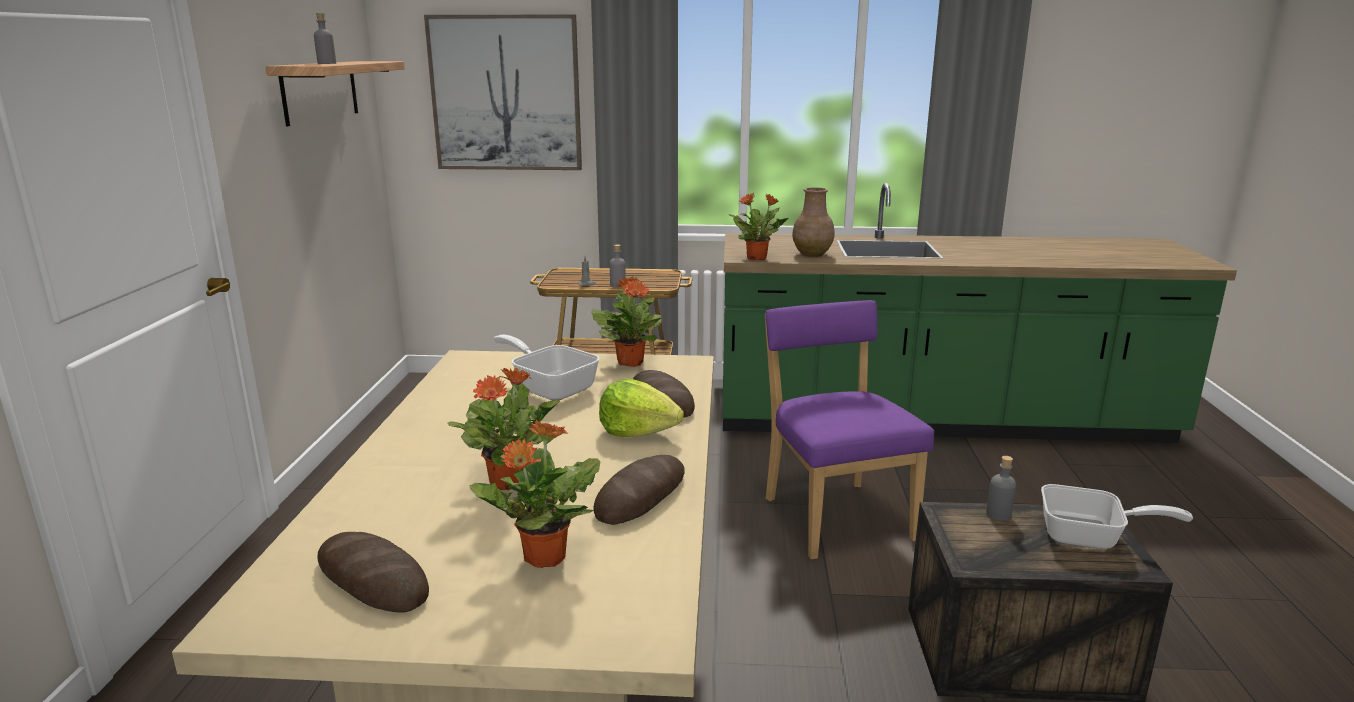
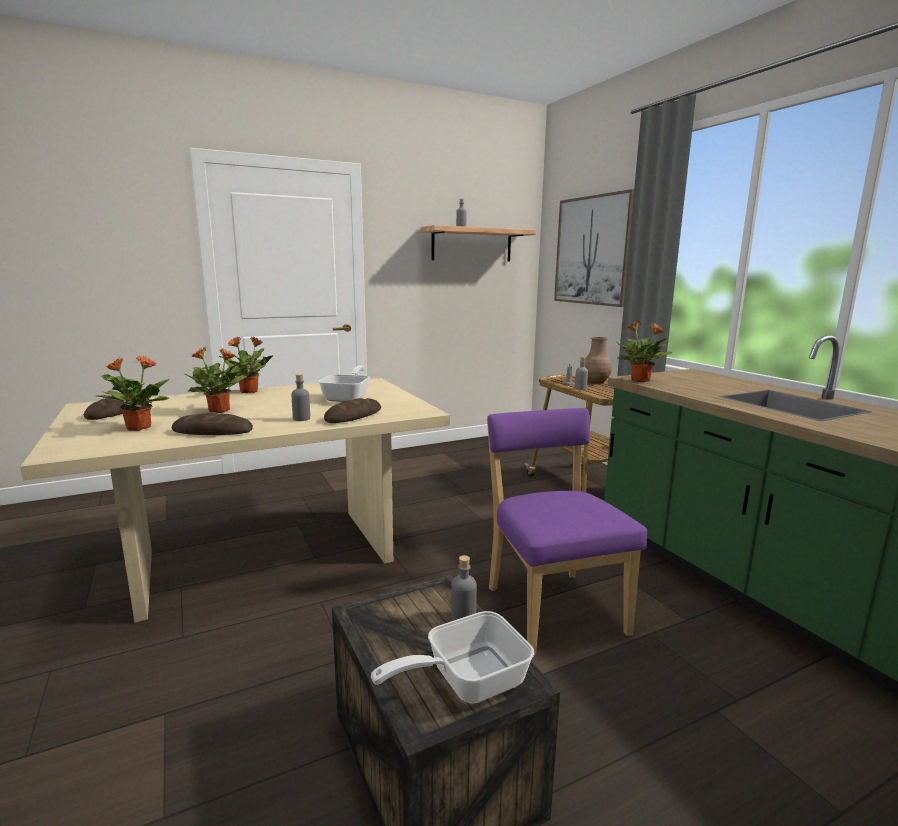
camera: 60 degrees right, 5 degrees down
potted plant [591,277,662,367] -> potted plant moved to [219,336,273,393]
lettuce [599,379,684,437] -> grey bottle [292,374,310,421]
purple chair [765,300,934,559] -> purple chair turned 60 degrees counterclockwise [487,408,647,655]
brown vase [792,187,835,257] -> brown vase moved to [585,337,612,384]
frying pan [1041,484,1193,549] -> frying pan turned 75 degrees clockwise [371,611,534,703]

